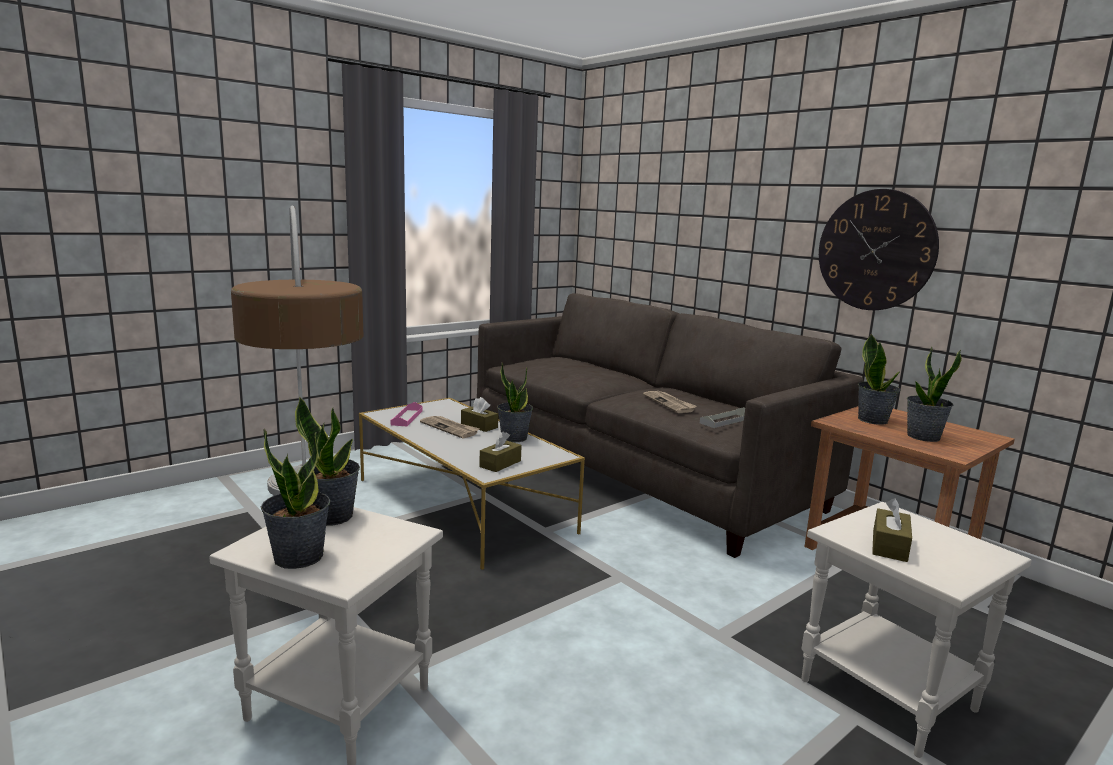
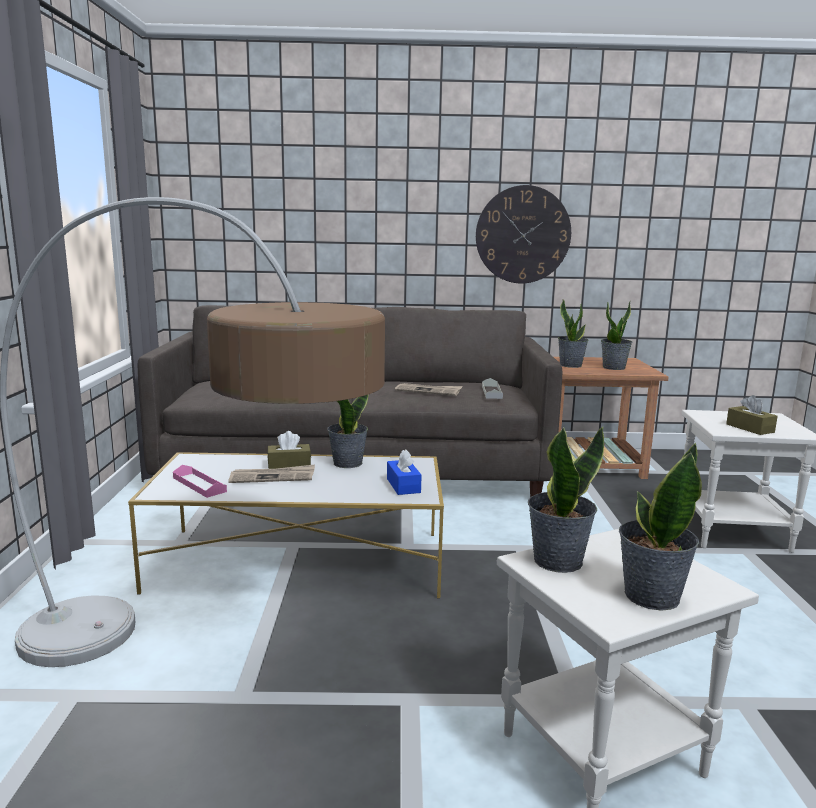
camera: 50 degrees left, 0 degrees up
brown tissue box [479,431,521,472] -> blue tissue box [387,450,421,495]

